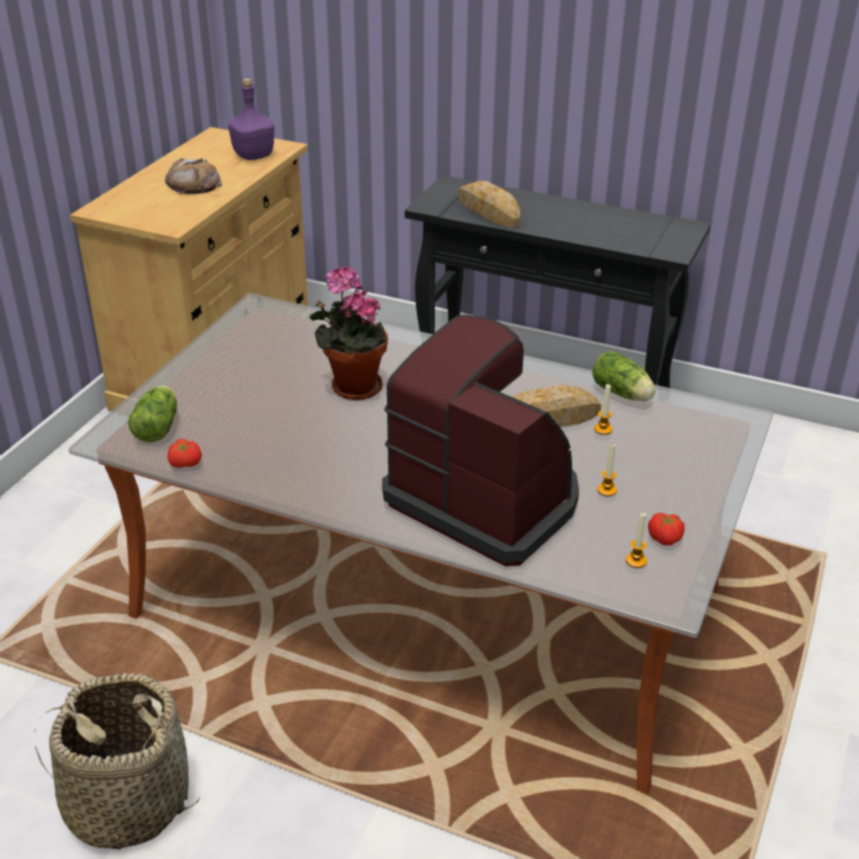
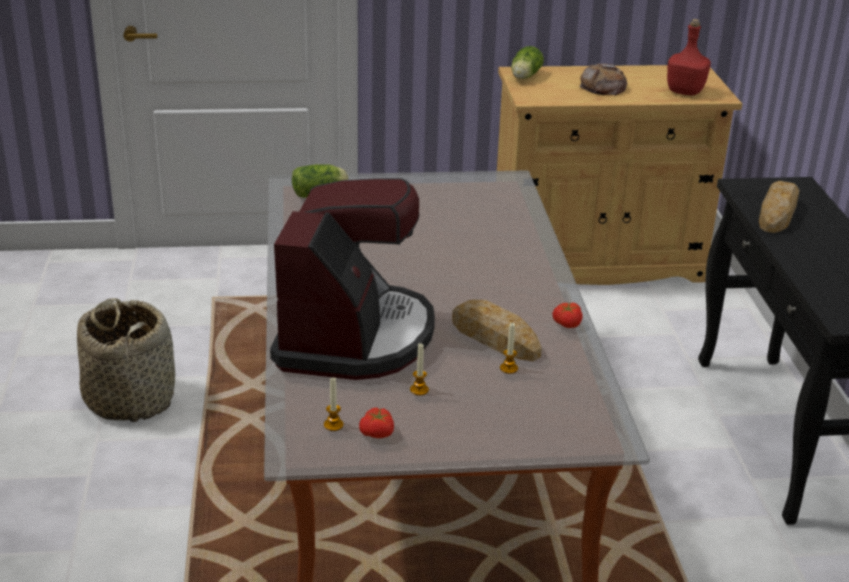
camera: 60 degrees right, 5 degrees down
tomato [168,439,202,468] -> tomato moved to [553,303,583,328]
purple bottle [228,78,274,160] -> red bottle [667,19,711,95]
potted plant [310,266,388,400] -> none
lettuce [592,351,655,401] -> lettuce moved to [511,46,544,79]

